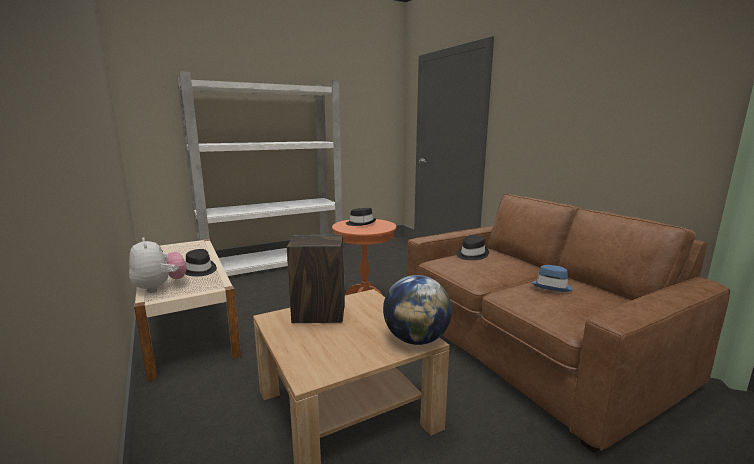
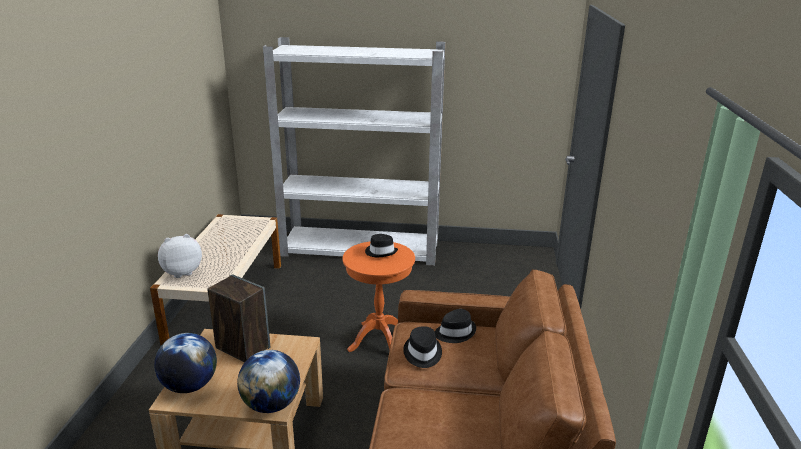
camera: 35 degrees right, 10 degrees up
plush toy [129,237,187,293] -> plush toy turned 120 degrees counterclockwise [158,234,202,278]
black hat [185,249,217,277] -> black hat moved to [403,326,442,368]
blue hat [531,265,573,292] -> none
none -> globe [154,333,217,393]

